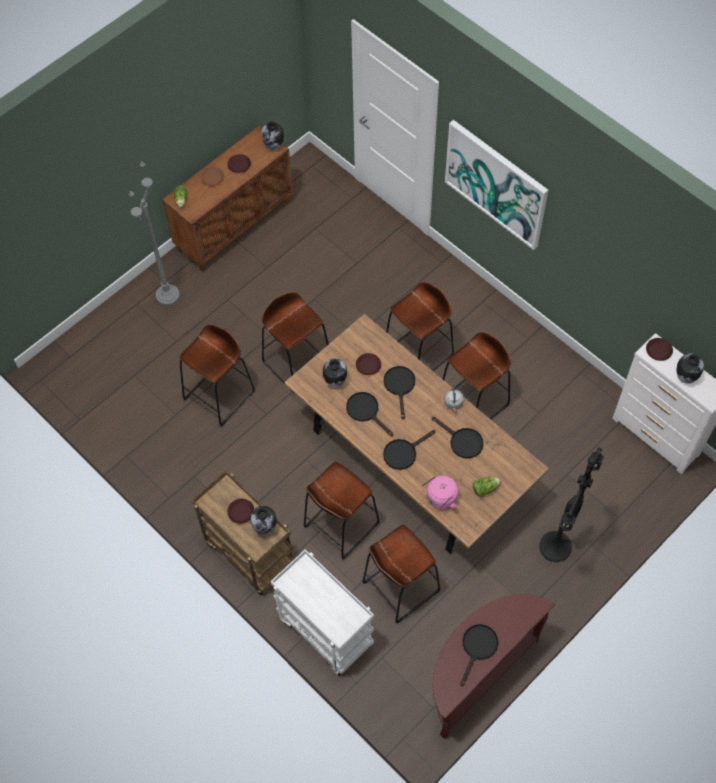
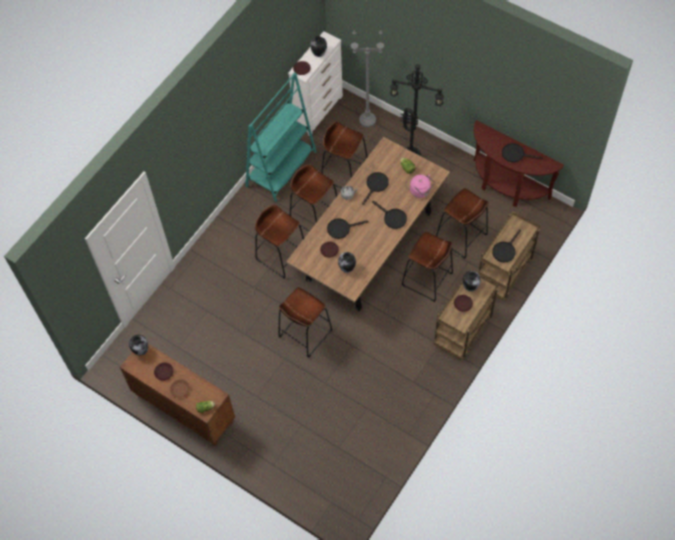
camera: 100 degrees left, 0 degrees up
grey floor lamp [129,161,180,306] -> grey floor lamp moved to [351,30,384,128]
brown stool [180,324,255,426] -> brown stool moved to [321,122,368,188]
white cart [271,549,374,676] -> brown cart [478,211,540,301]
black frying pan [346,392,393,436] -> black frying pan moved to [492,229,521,263]
picture [445,120,548,250] -> none
none -> turquoise bookcase [245,72,316,201]

